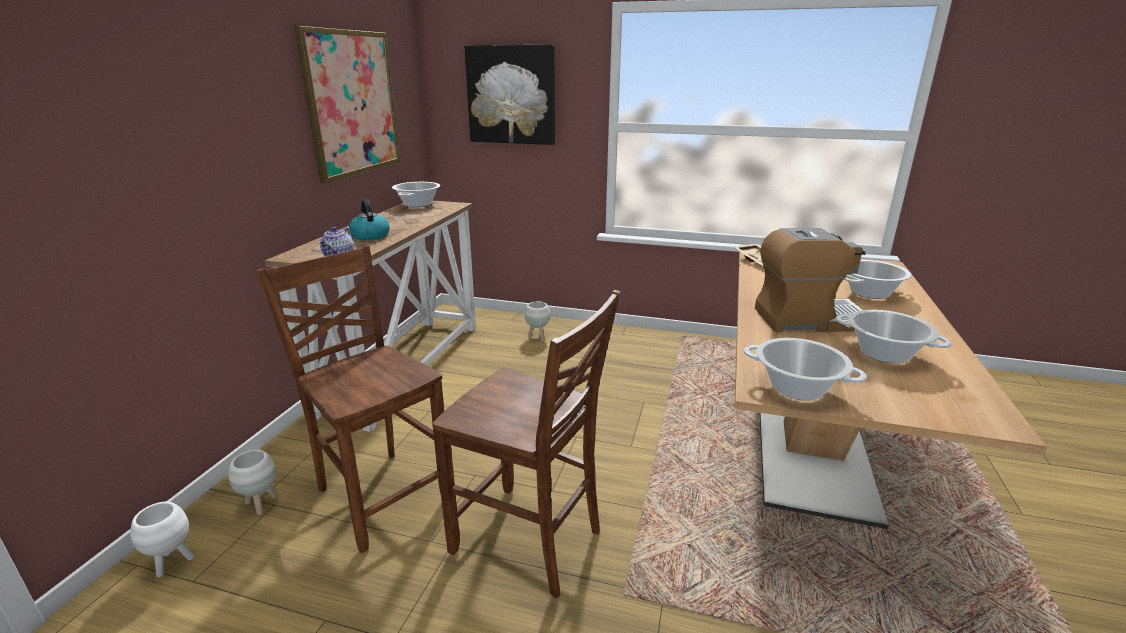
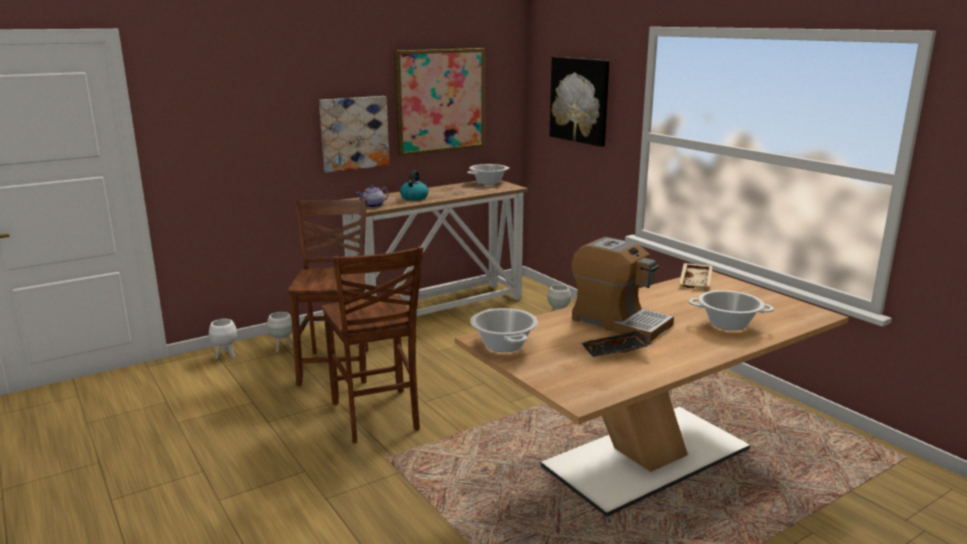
camera: 40 degrees right, 5 degrees down
cooking pot [836,310,952,363] -> black tray [582,330,652,357]
none -> picture [319,96,389,173]

